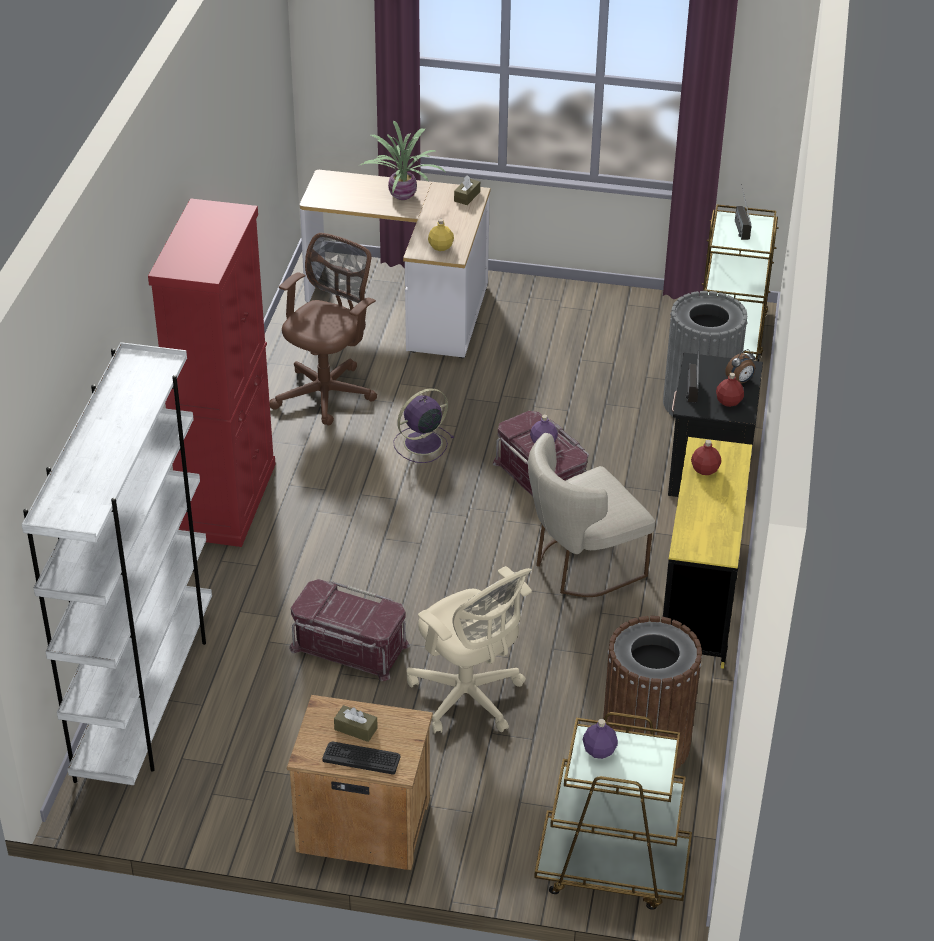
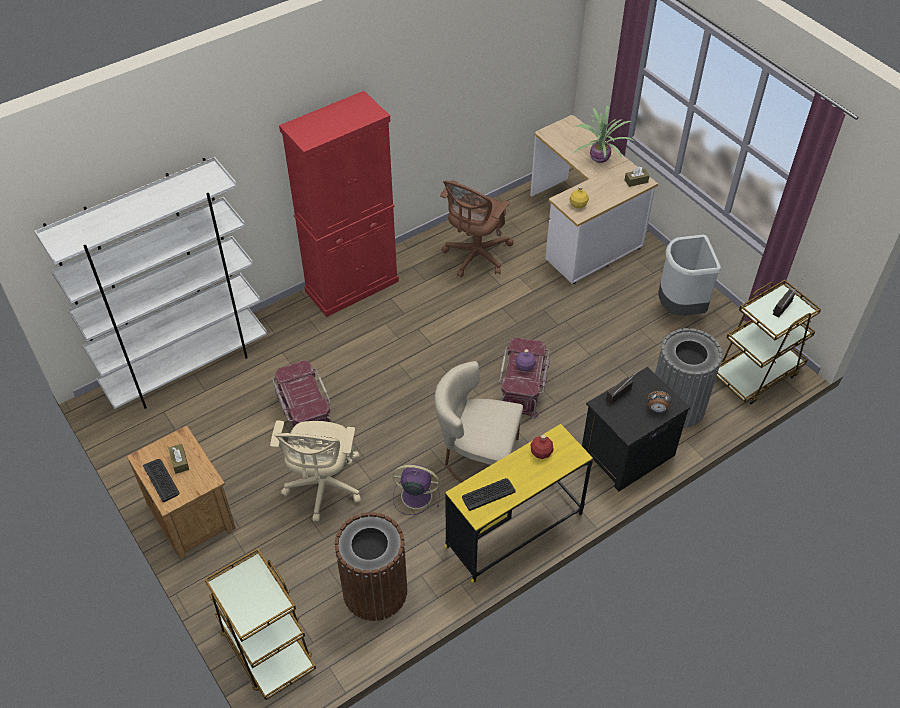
camera: 45 degrees right, 10 degrees up
brown office chair [270,233,377,426] -> brown office chair turned 135 degrees clockwise [440,180,514,277]
purple fan [393,388,454,463] -> purple fan moved to [393,465,440,515]
purple bottle [583,719,618,759] -> none
red bottle [716,373,744,407] -> none
none -> keyboard [462,478,516,511]
none -> grey trash can [658,235,721,315]

